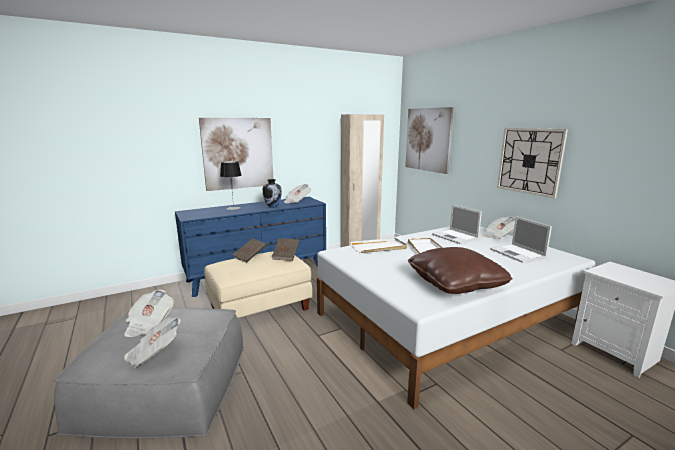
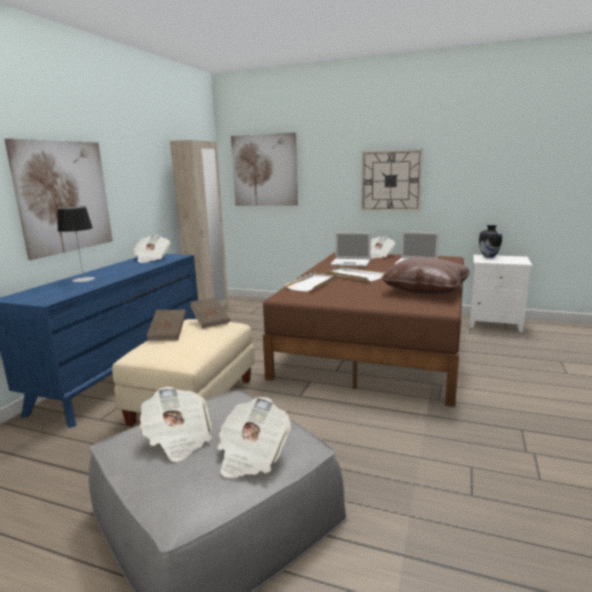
camera: 40 degrees left, 0 degrees up
vase [263,179,282,208] -> vase moved to [479,225,502,258]
white bed [317,226,595,409] -> brown bed [263,252,464,407]

